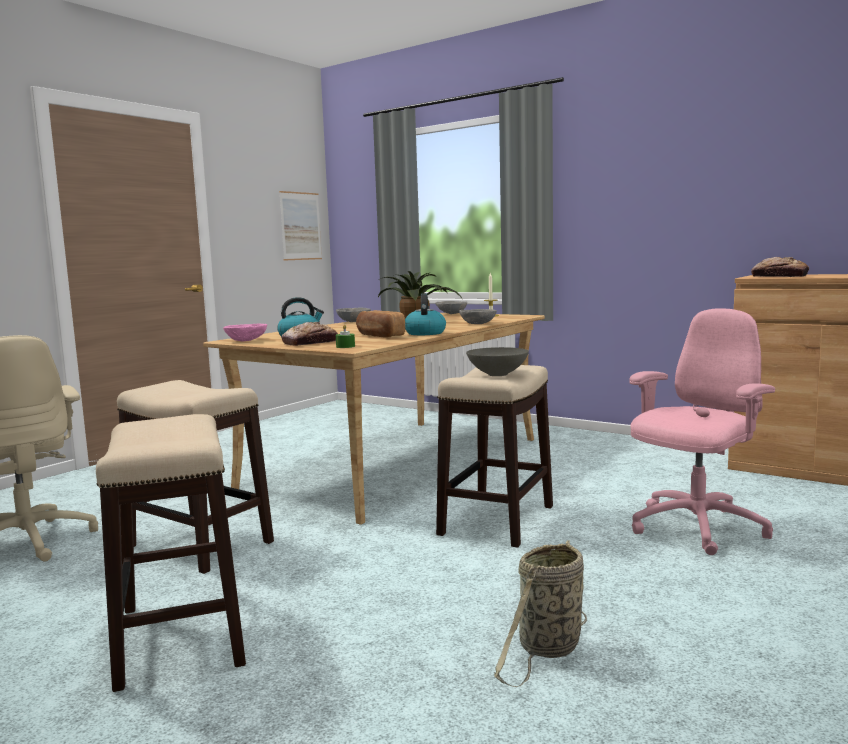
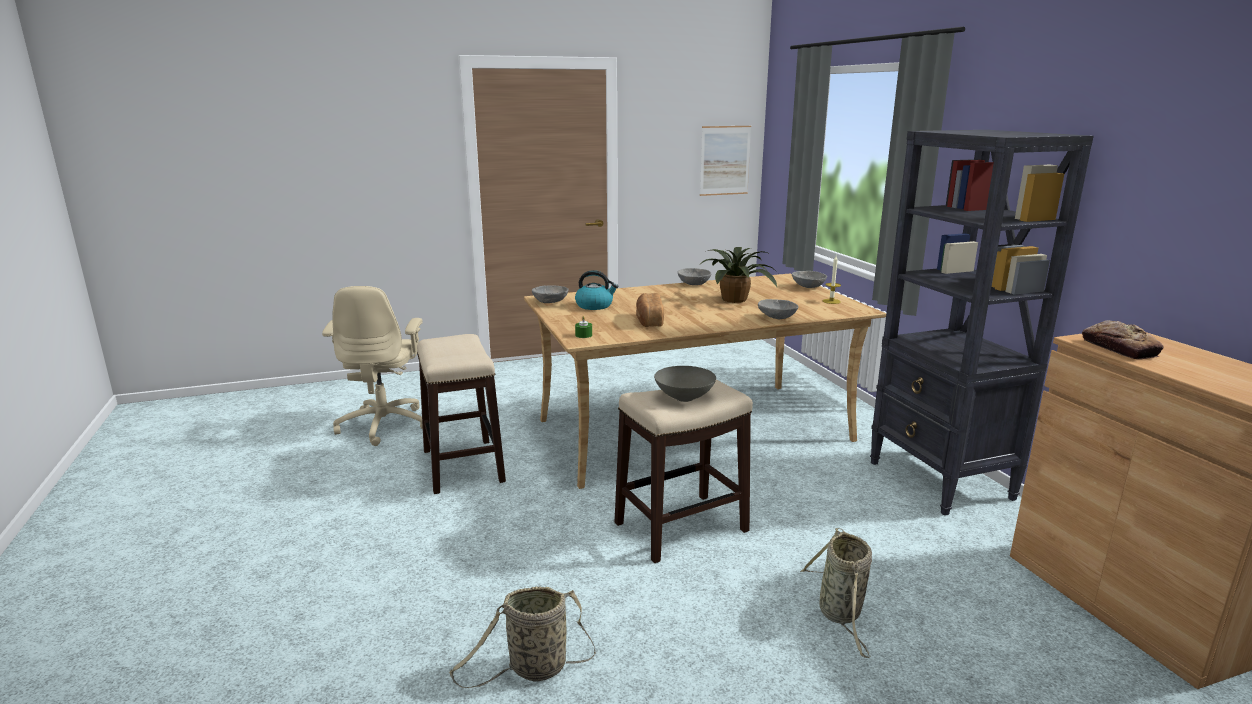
camera: 35 degrees right, 10 degrees up
stool [96,414,246,692] -> none
pink bowl [223,324,267,342] -> grey bowl [532,285,569,303]
bread [281,322,338,346] -> none
kettle [405,293,446,335] -> none
pink office chair [630,308,775,555] -> basket [800,528,872,658]
none -> black bookcase [870,130,1094,516]

